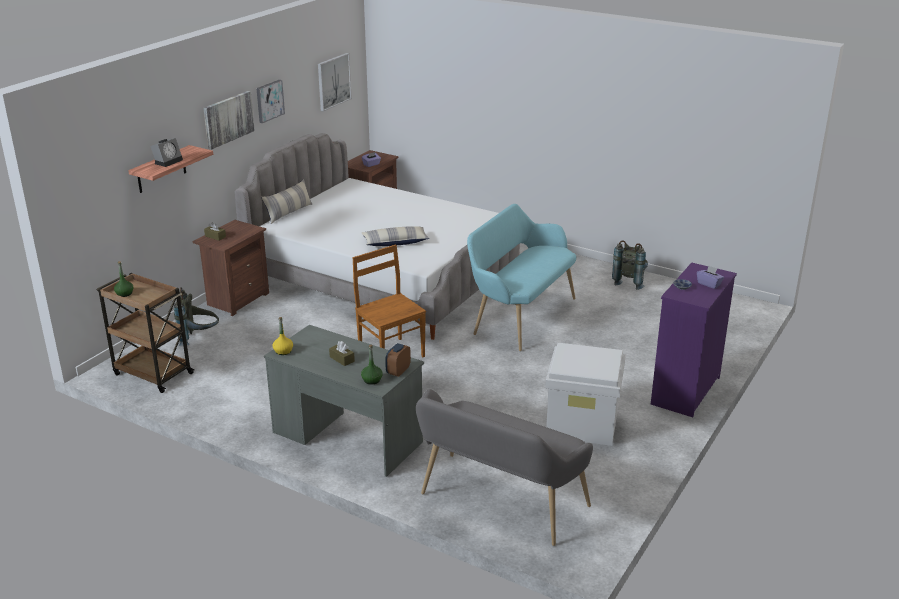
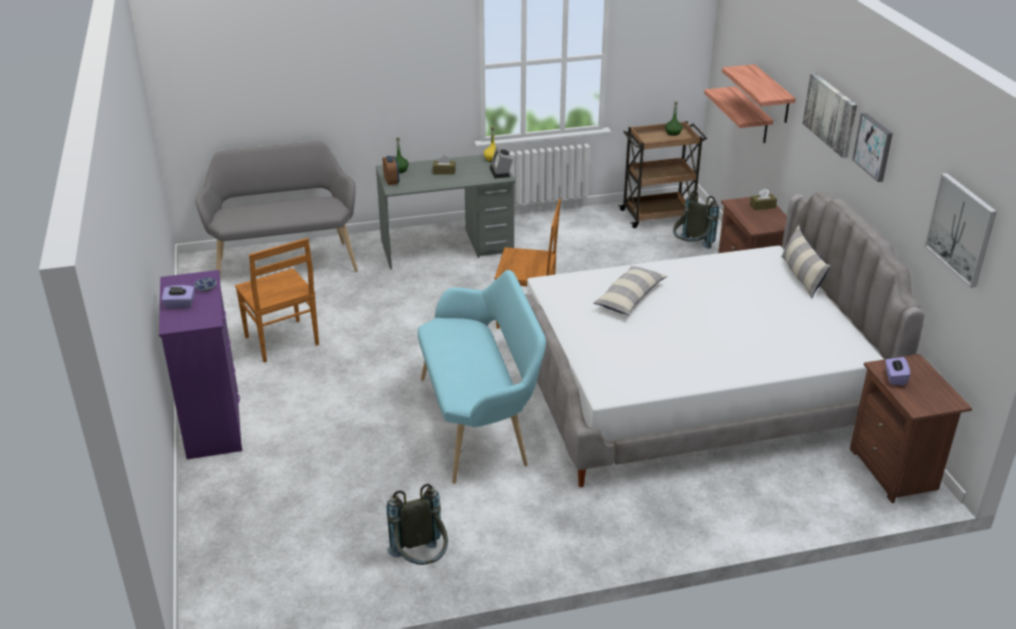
camera: 135 degrees right, 5 degrees up
alarm clock [150,138,183,167] -> alarm clock moved to [490,147,513,179]
white storage box [545,343,626,446] -> brown chair [235,238,319,363]
none -> shelf [704,86,774,143]

